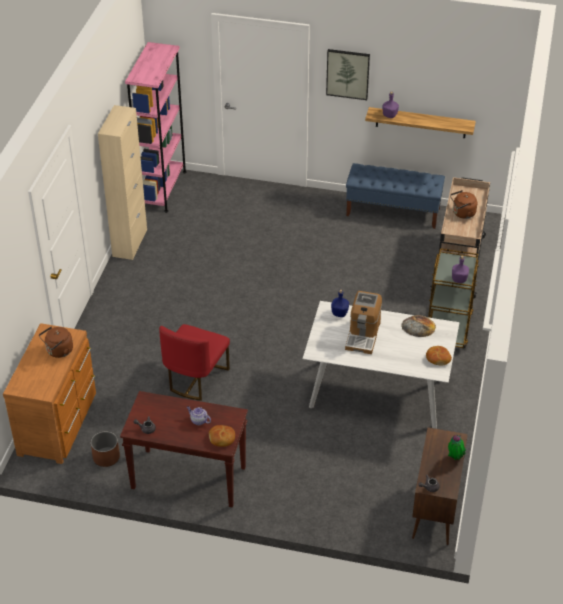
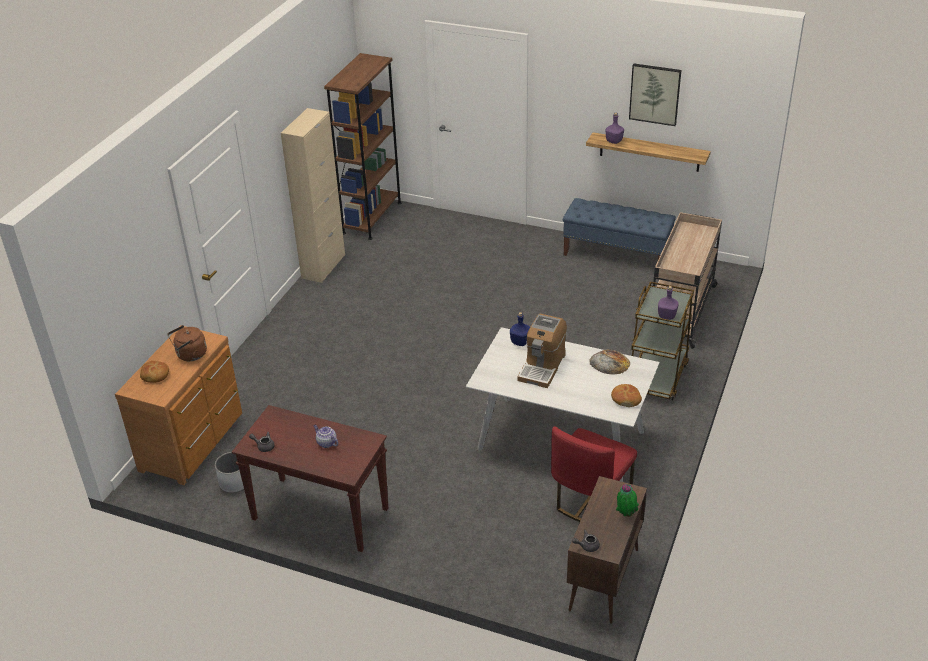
camera: 10 degrees right, 5 degrees down
brown planter [91,432,120,467] -> white planter [215,452,244,493]
pink bookcase [125,42,187,213] -> brown bookcase [324,53,402,240]
red chair [159,324,230,401] -> red chair moved to [551,427,637,522]
bread [209,425,235,447] -> bread moved to [140,361,169,383]
picture [326,49,370,100] -> picture moved to [629,64,681,126]
brown kettle [450,190,477,219] -> none

